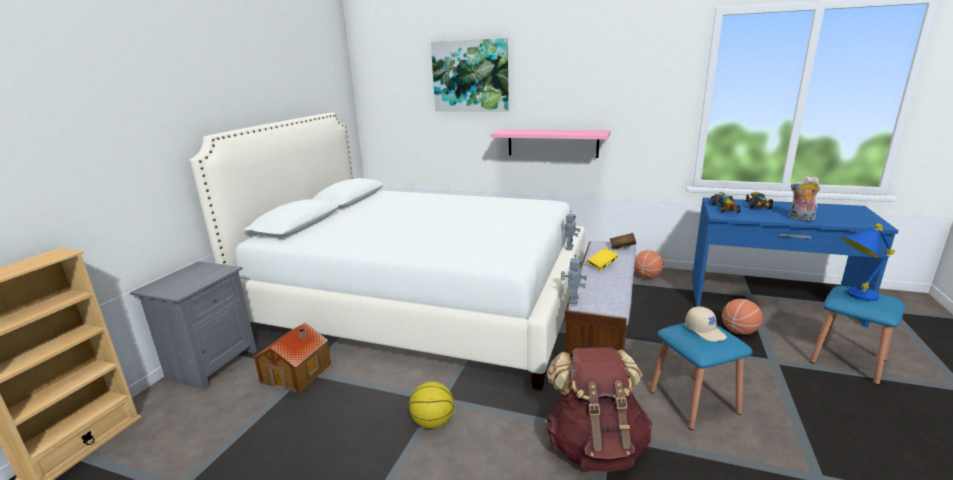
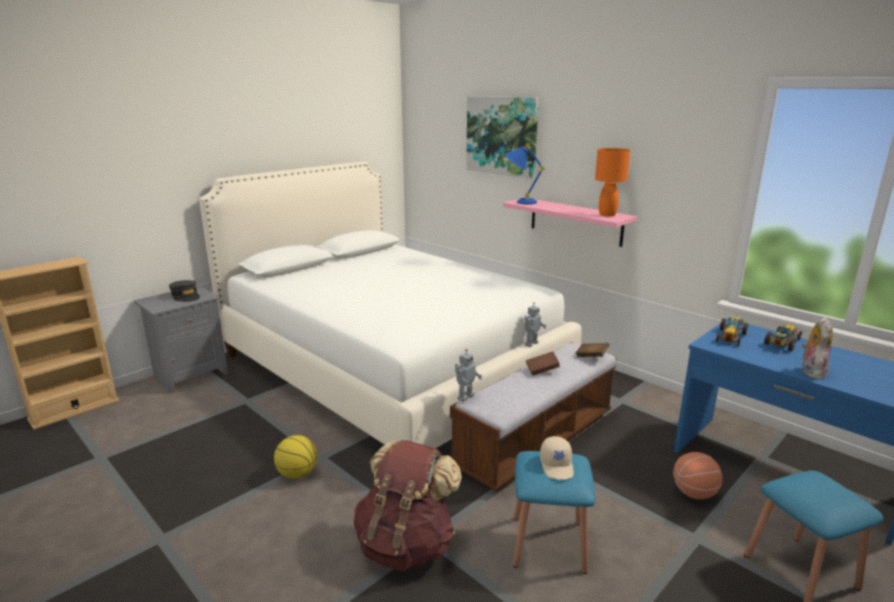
camera: 25 degrees right, 0 degrees up
toy house [253,323,331,393] -> none
yellow book [587,247,618,271] -> brown book [526,351,560,376]
basketball [634,250,663,278] -> none
plush toy [789,176,820,221] -> plush toy turned 60 degrees clockwise [802,317,833,379]
blue table lamp [842,223,895,301] -> blue table lamp moved to [505,143,545,205]
none -> grey cap [169,280,200,302]
none -> orange table lamp [595,148,630,217]

